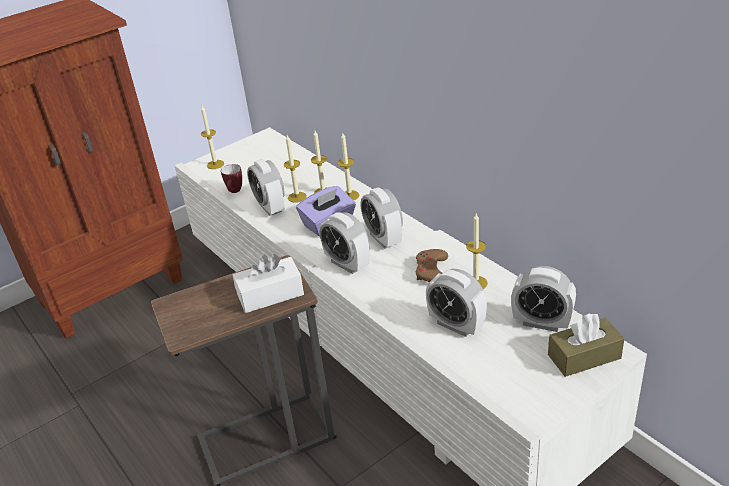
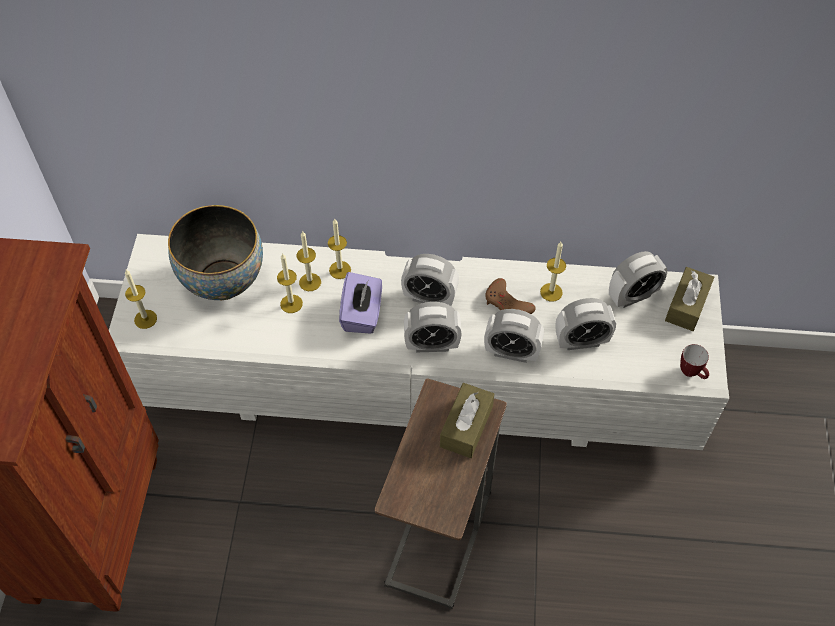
camera: 50 degrees left, 20 degrees up
mug [221,164,242,193] -> mug moved to [680,344,709,379]
white tissue box [233,254,304,313] -> brown tissue box [440,383,494,458]
alarm clock [247,159,285,216] -> alarm clock moved to [484,309,544,363]
none -> bowl [168,205,263,300]

